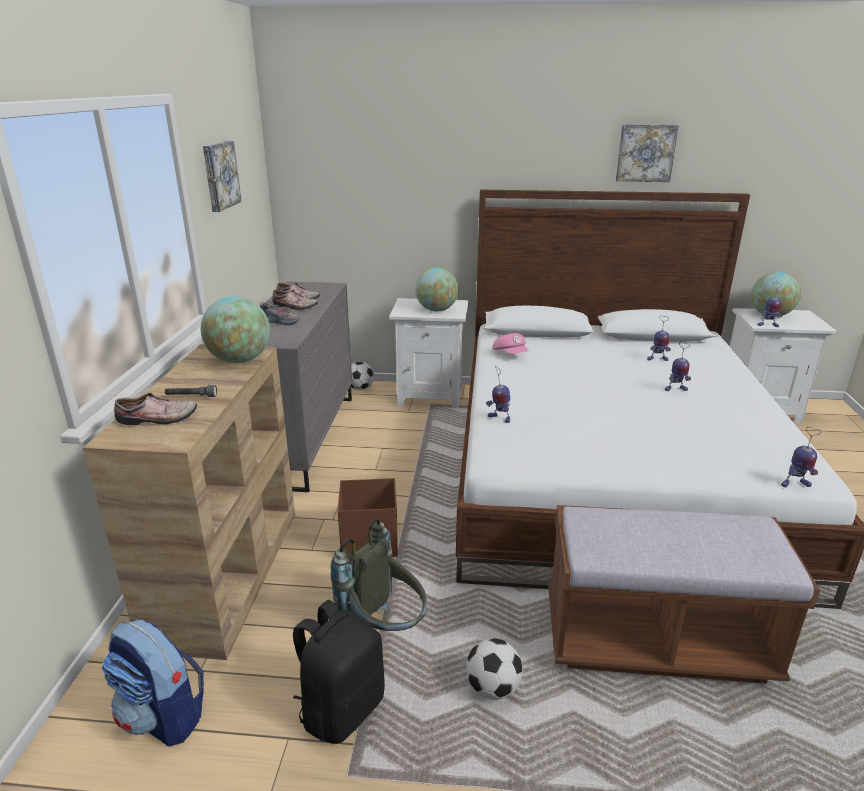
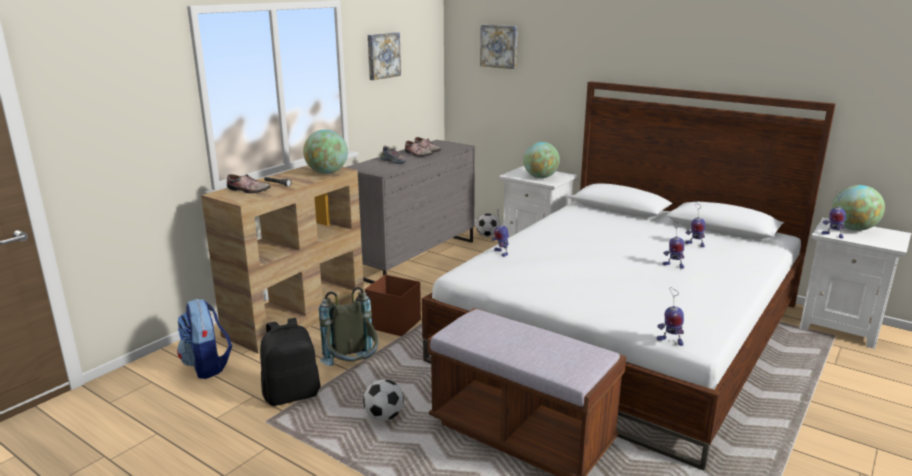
camera: 30 degrees right, 5 degrees down
pink cap [492,333,529,354] -> none
picture [616,124,679,182] -> picture moved to [480,25,518,69]

